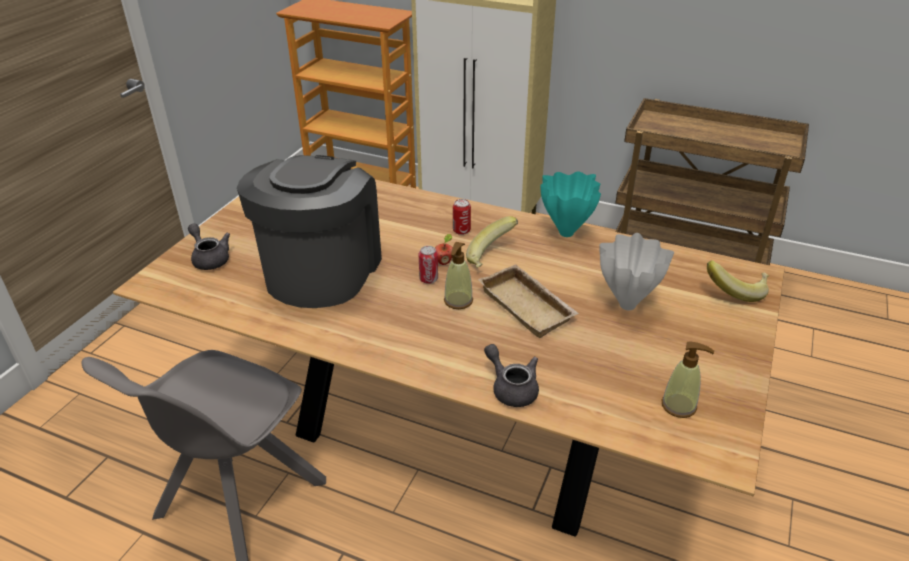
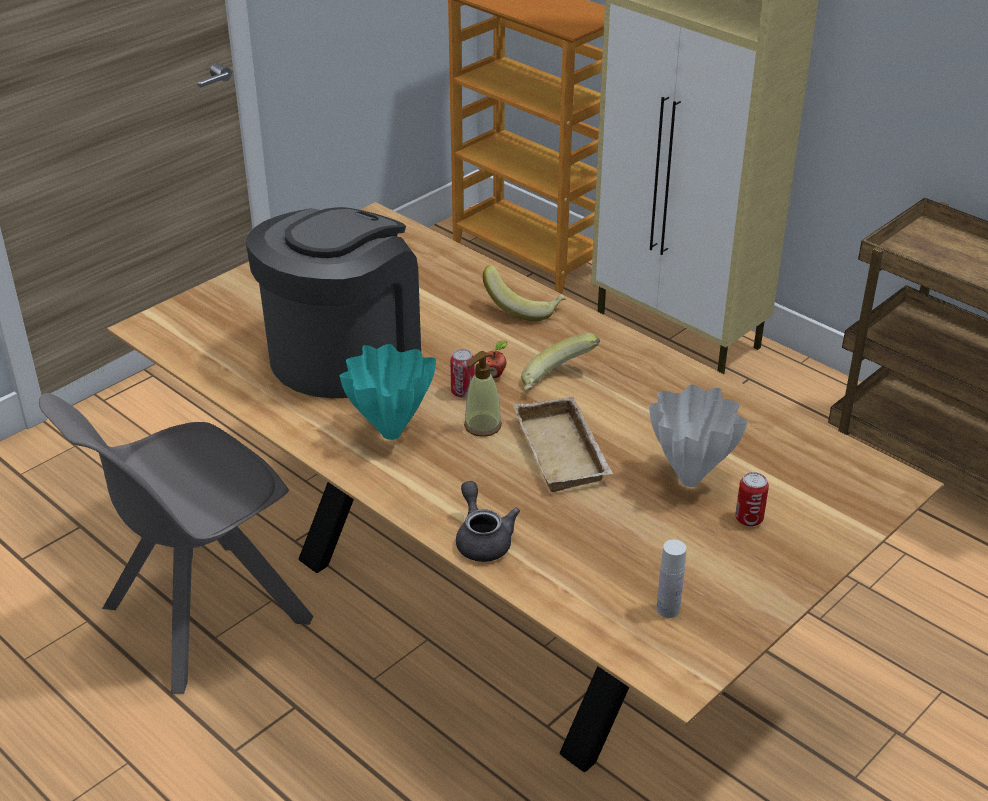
camera: 20 degrees right, 0 degrees up
grey teapot [188,223,230,270] -> none
can [453,199,471,235] -> can moved to [735,472,769,527]
turquoise vase [540,171,601,237] -> turquoise vase moved to [340,344,436,440]
soap dispenser [662,342,714,418] -> white bottle [657,540,686,618]
banana [707,260,769,302] -> banana moved to [483,265,566,321]

